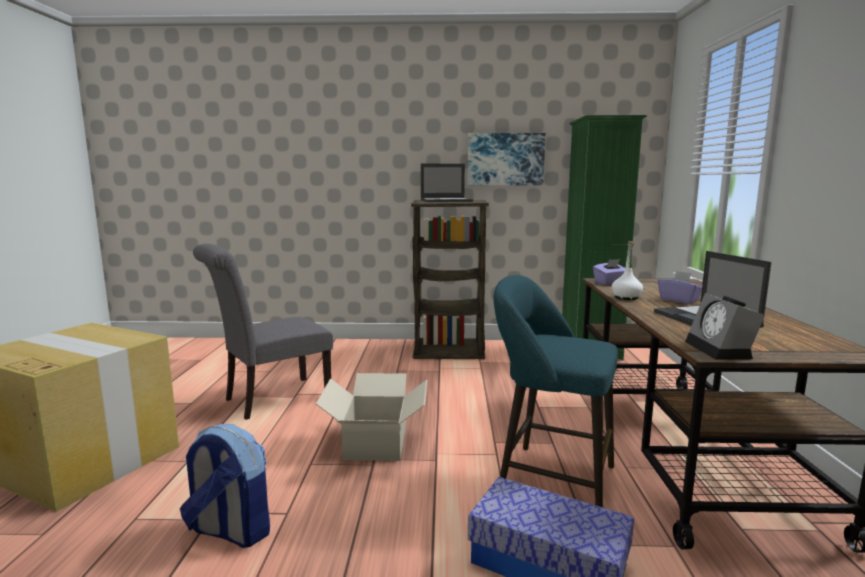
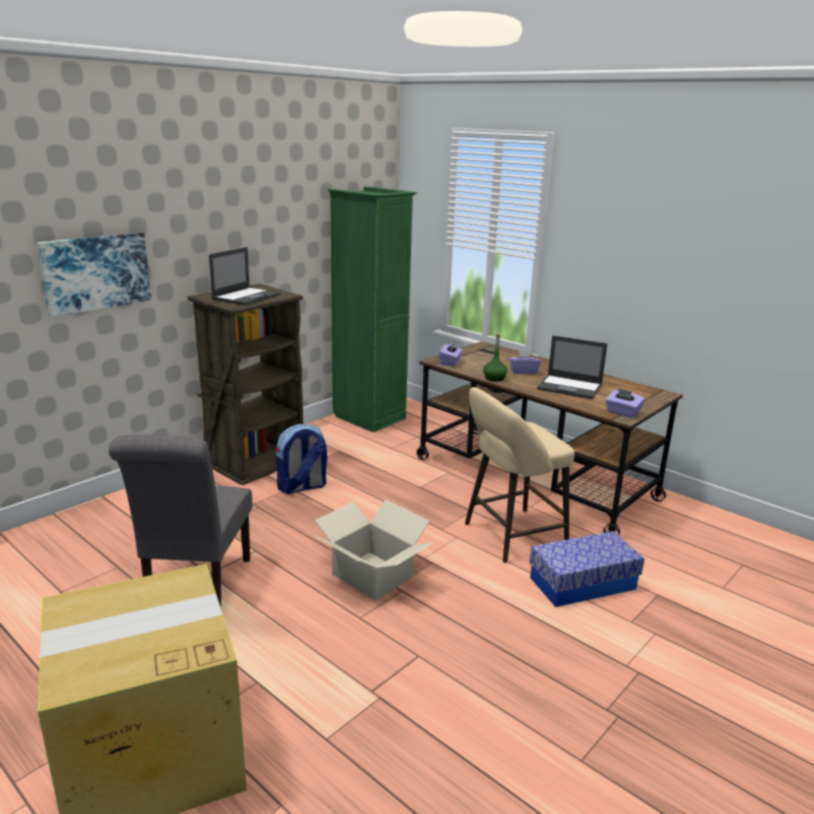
camera: 50 degrees left, 10 degrees up
backpack [180,424,270,548] -> backpack moved to [276,424,327,494]
picture [467,133,545,185] -> picture moved to [37,232,151,317]
turquoise stool [493,275,618,507] -> beige stool [465,387,575,563]
white bottle [612,241,643,300] -> green bottle [483,333,508,381]
alarm clock [685,293,765,360] -> purple tissue box [605,388,645,418]

